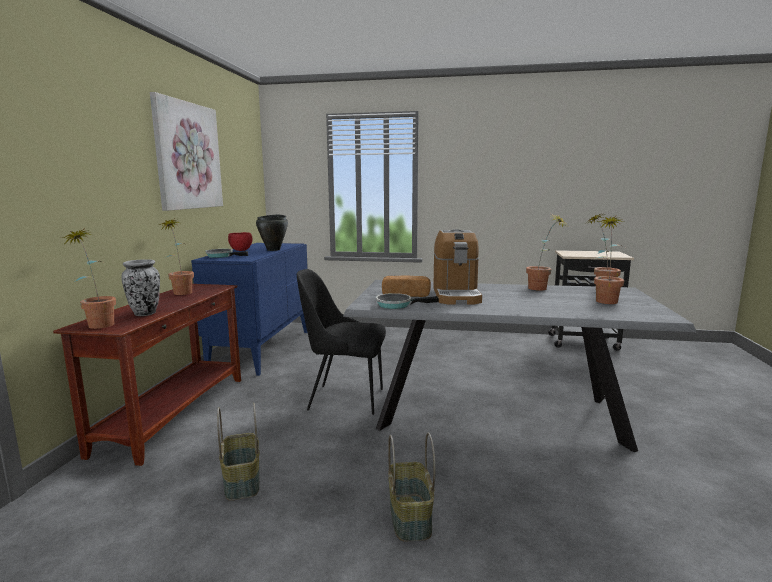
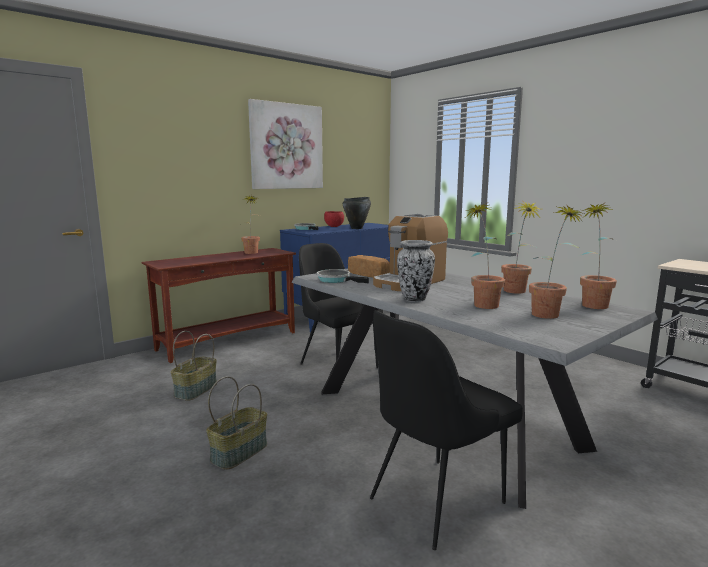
camera: 40 degrees right, 0 degrees up
potted plant [60,228,116,329] -> potted plant moved to [465,203,505,309]
vase [121,259,160,316] -> vase moved to [397,240,435,302]
none -> black chair [370,310,523,550]

